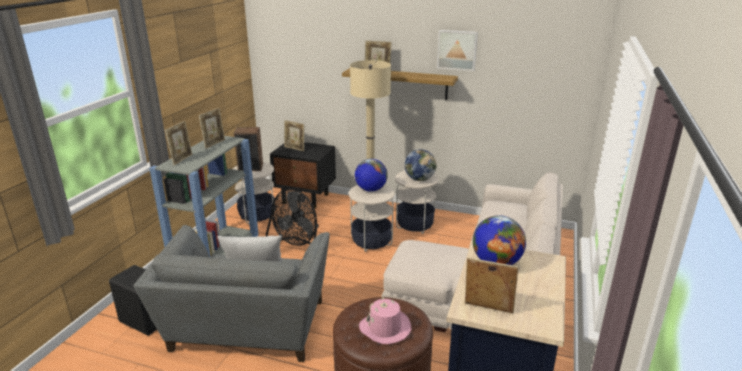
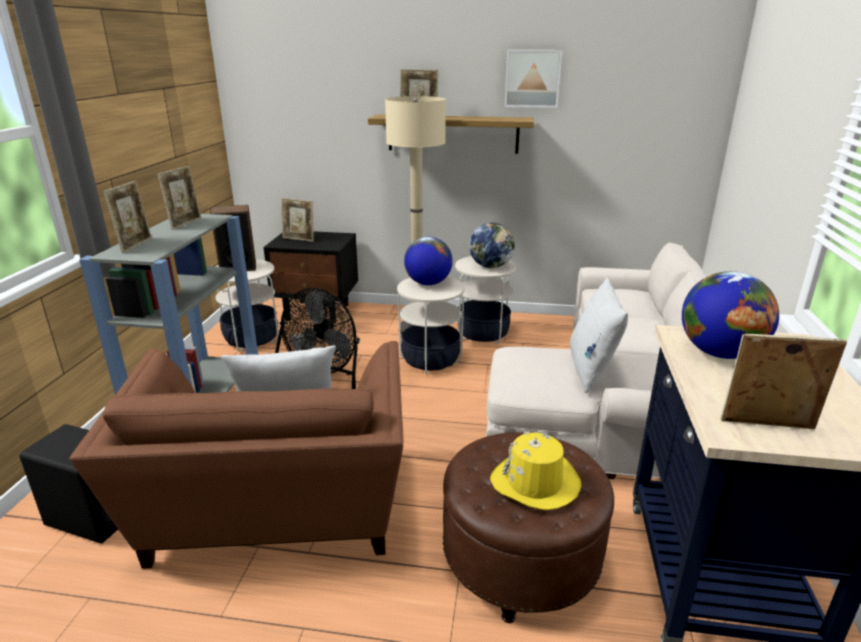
camera: 10 degrees left, 0 degrees up
grey armchair [133,225,330,362] -> brown armchair [69,341,404,569]
pink hat [359,298,412,344] -> yellow hat [490,431,581,510]
none -> grey pillow [570,278,628,393]

